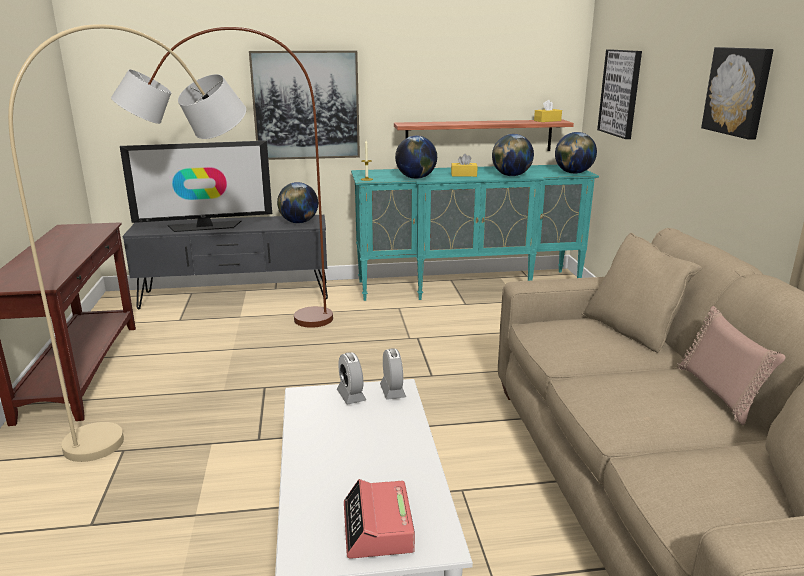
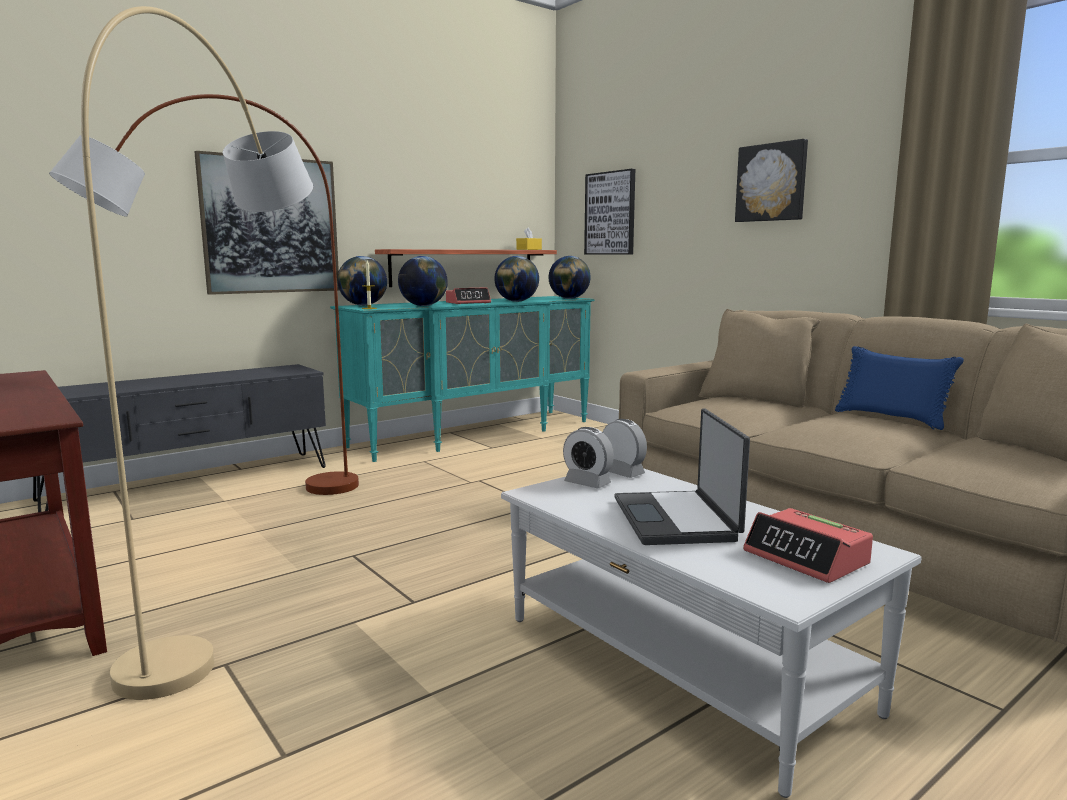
camera: 30 degrees left, 10 degrees down
television [120,141,272,232] -> none
globe [277,182,318,223] -> globe moved to [337,256,387,306]
yellow tissue box [451,154,478,177] -> alarm clock [446,287,491,304]
beige pillow [677,306,785,425] -> blue pillow [835,346,964,430]
none -> laptop [614,409,750,545]

